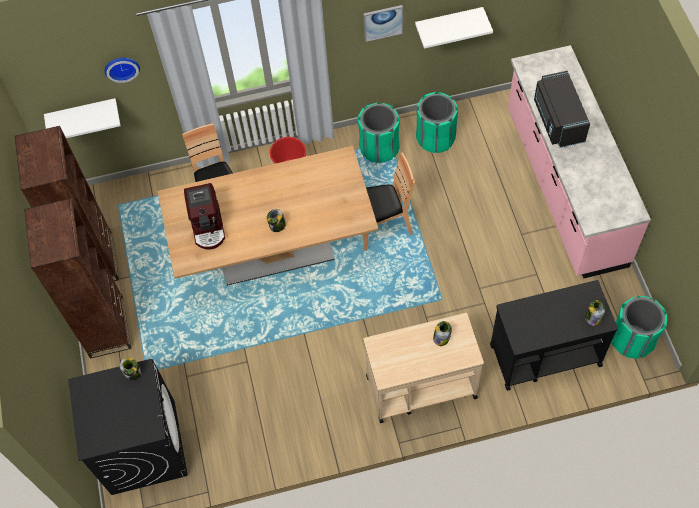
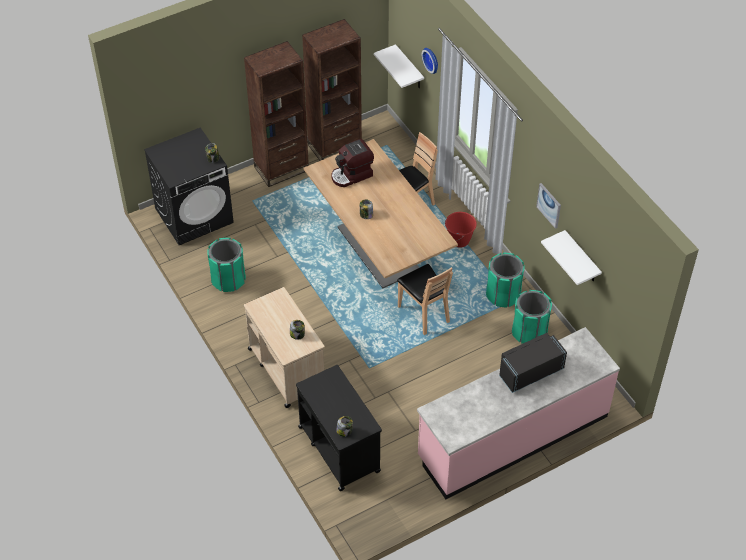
camera: 70 degrees right, 10 degrees down
green trash can [611,296,667,359] -> green trash can moved to [207,238,246,292]

